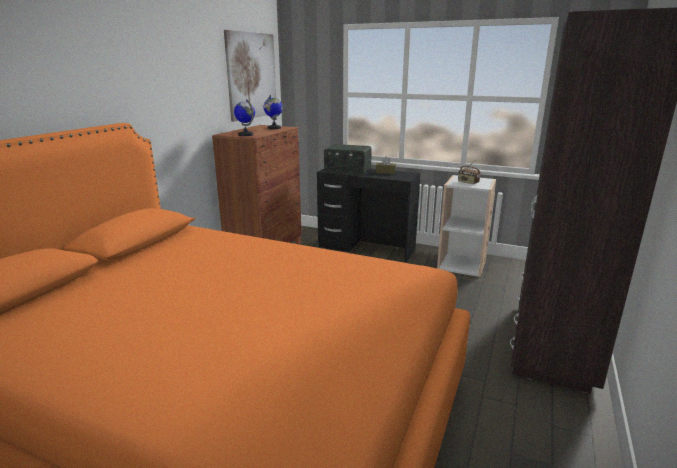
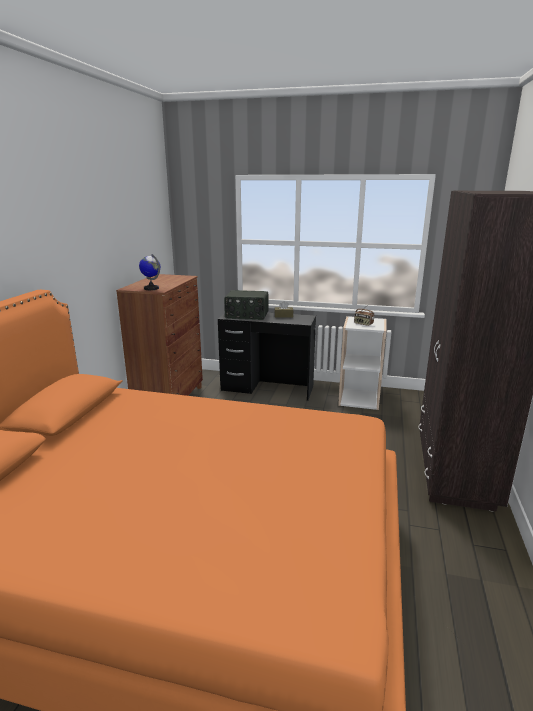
camera: 10 degrees left, 0 degrees up
picture [224,30,276,122] -> none
globe [264,95,283,129] -> none

